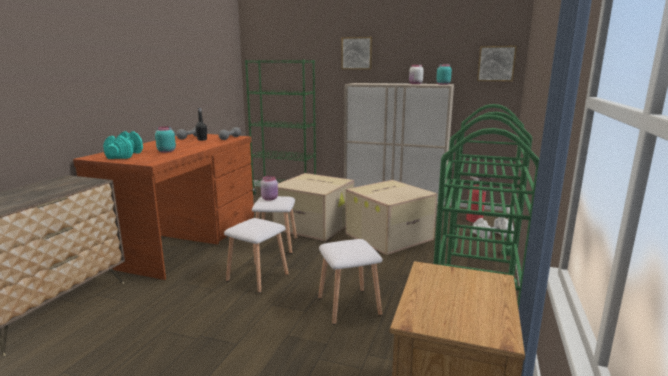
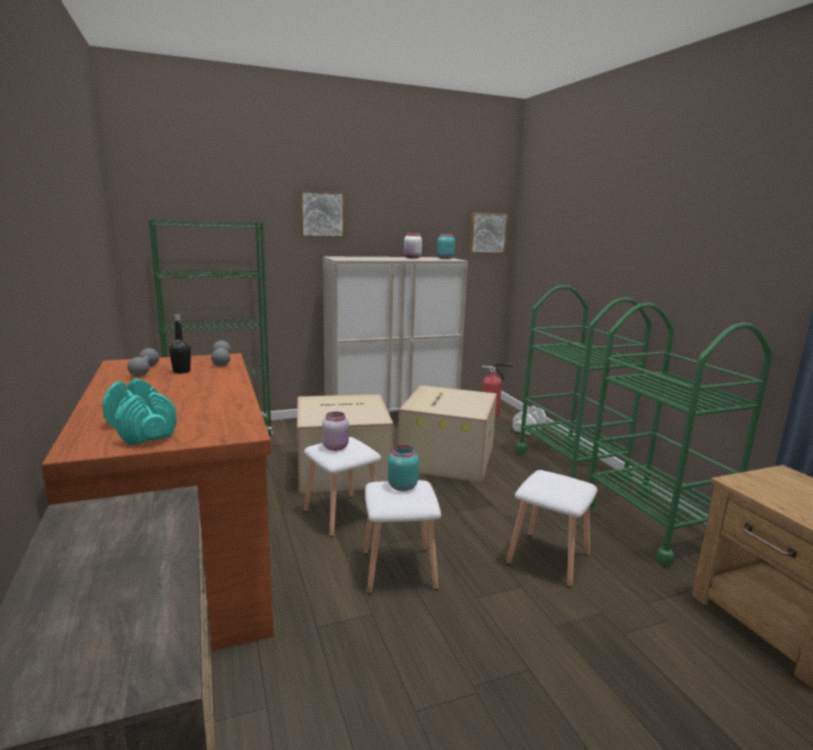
camera: 40 degrees left, 0 degrees up
turquoise jar [155,126,176,153] -> turquoise jar moved to [388,445,419,491]

